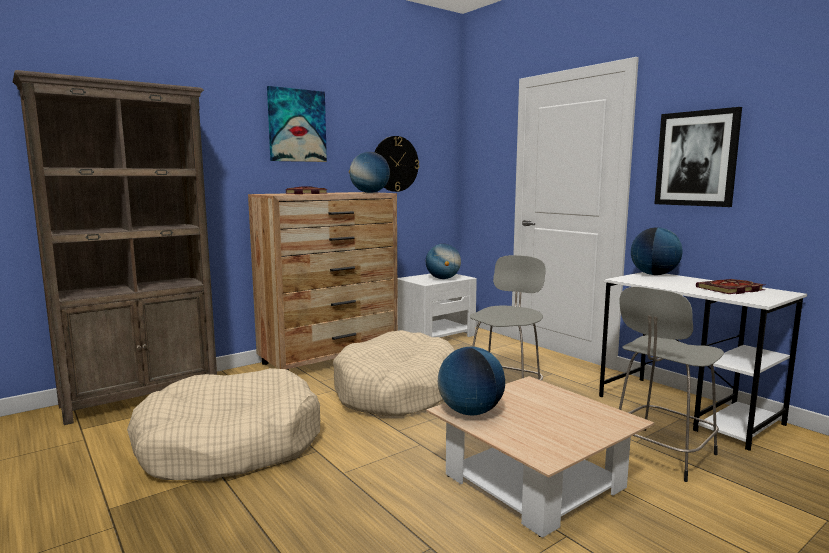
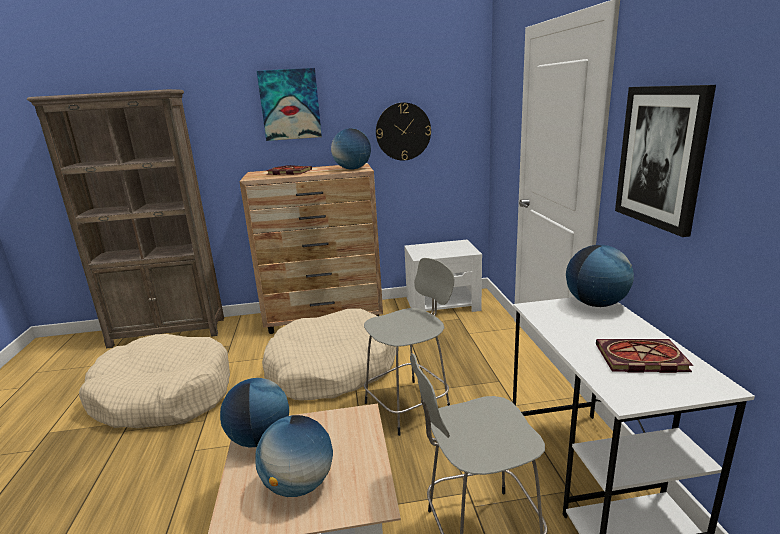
camera: 30 degrees right, 10 degrees up
globe [426,244,461,279] -> globe moved to [255,415,333,497]

